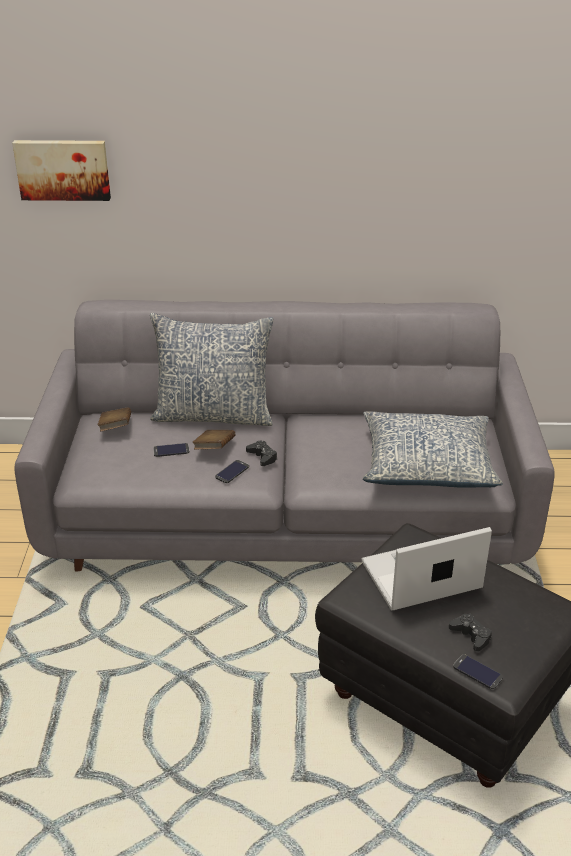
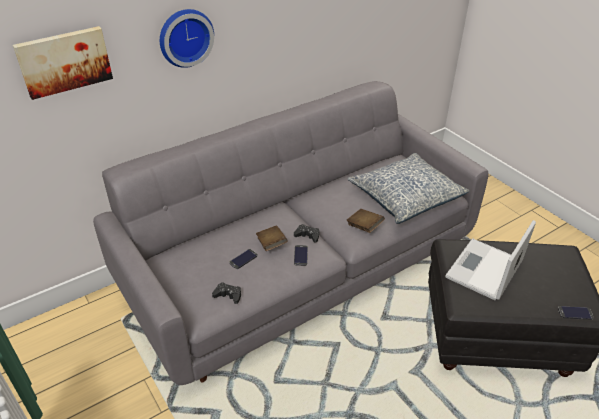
camera: 35 degrees left, 5 degrees up
brown book [97,407,131,432] -> brown book moved to [346,209,385,233]
pillow [150,313,274,426] -> none
black game controller [449,614,492,652] -> black game controller moved to [212,282,241,304]
none -> wall clock [160,9,214,68]

